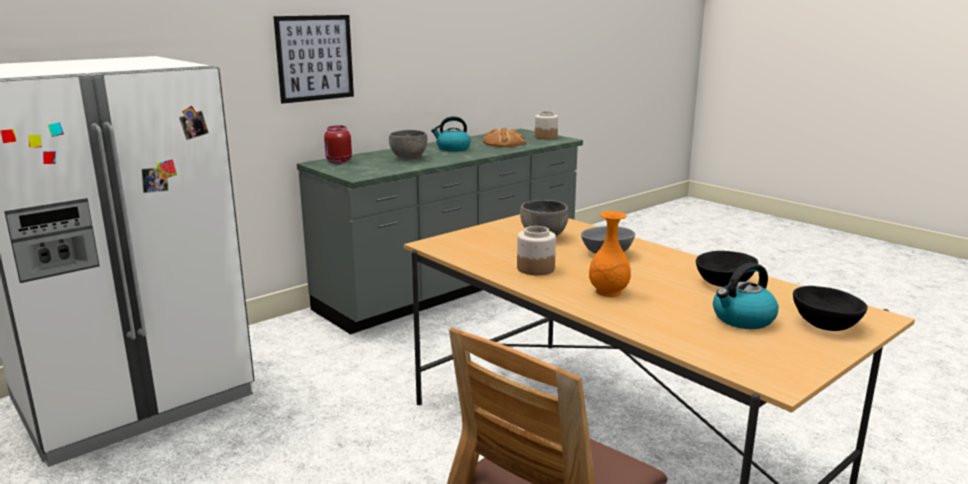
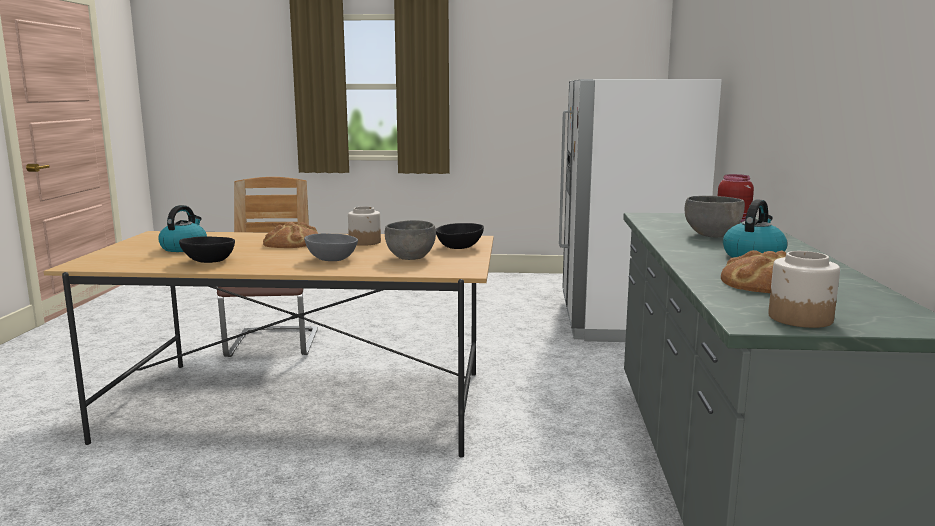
camera: 135 degrees right, 5 degrees down
picture [273,15,354,104] -> none
orange vase [589,211,631,297] -> bread [263,221,318,248]
black bowl [793,286,868,331] -> black bowl moved to [436,223,484,249]

